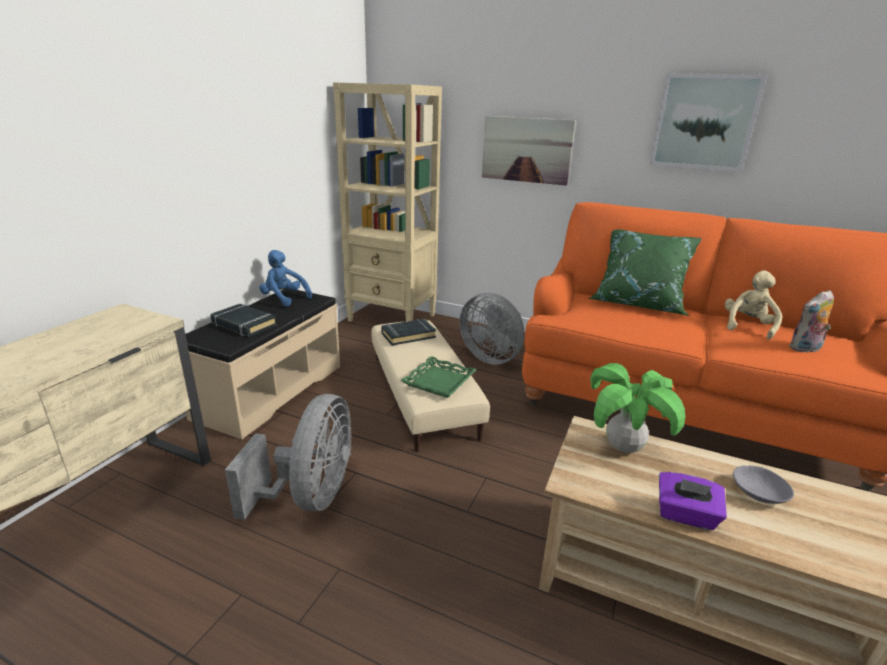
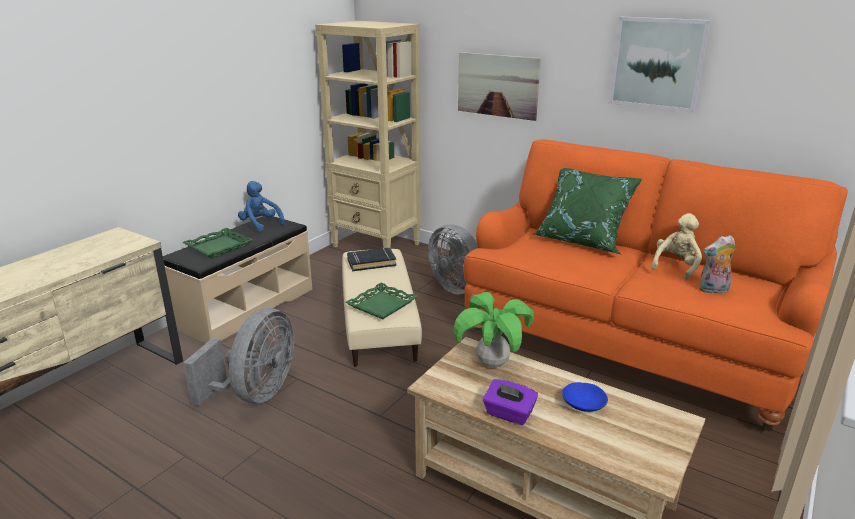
camera: 10 degrees right, 0 degrees up
black book [210,304,277,337] -> green tray [182,228,253,258]
grey bowl [733,465,794,504] -> blue bowl [562,382,608,412]

